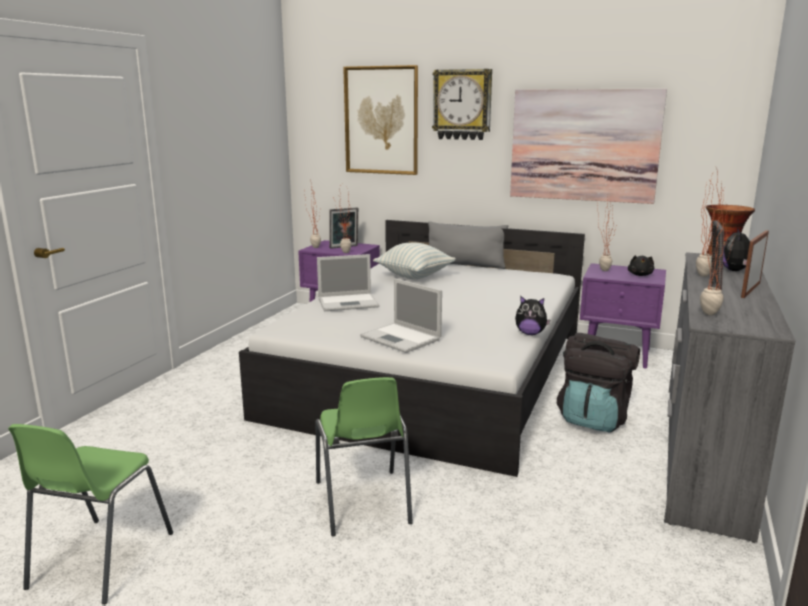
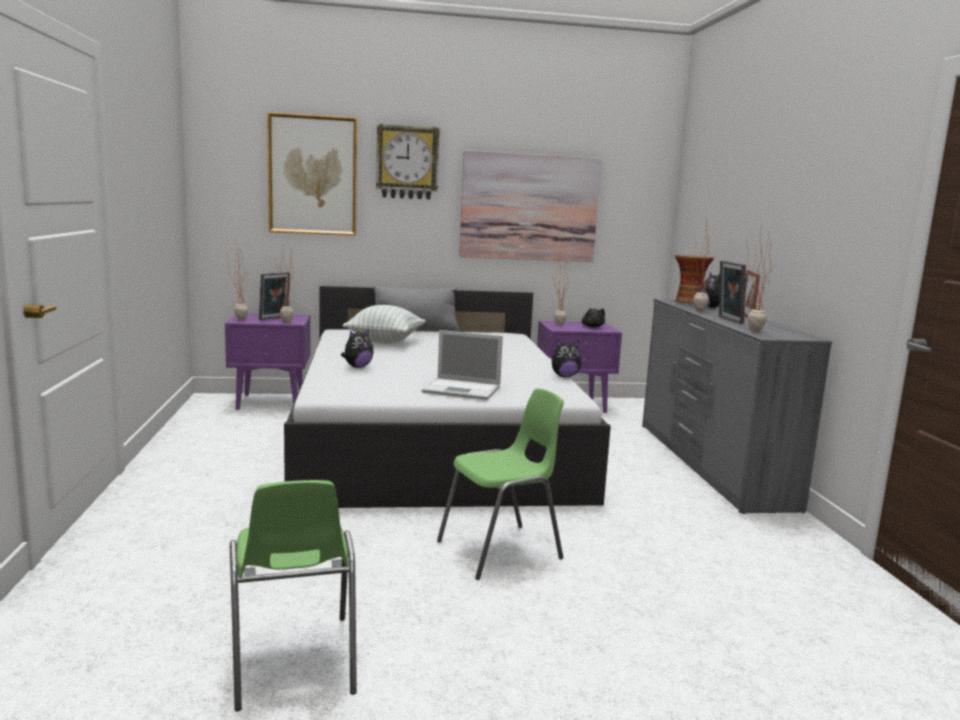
camera: 30 degrees left, 5 degrees down
green chair [315,377,413,536] -> green chair turned 75 degrees counterclockwise [437,388,564,580]
laptop [317,254,379,311] -> plush toy [341,329,374,368]
black backpack [557,333,640,433] -> none

